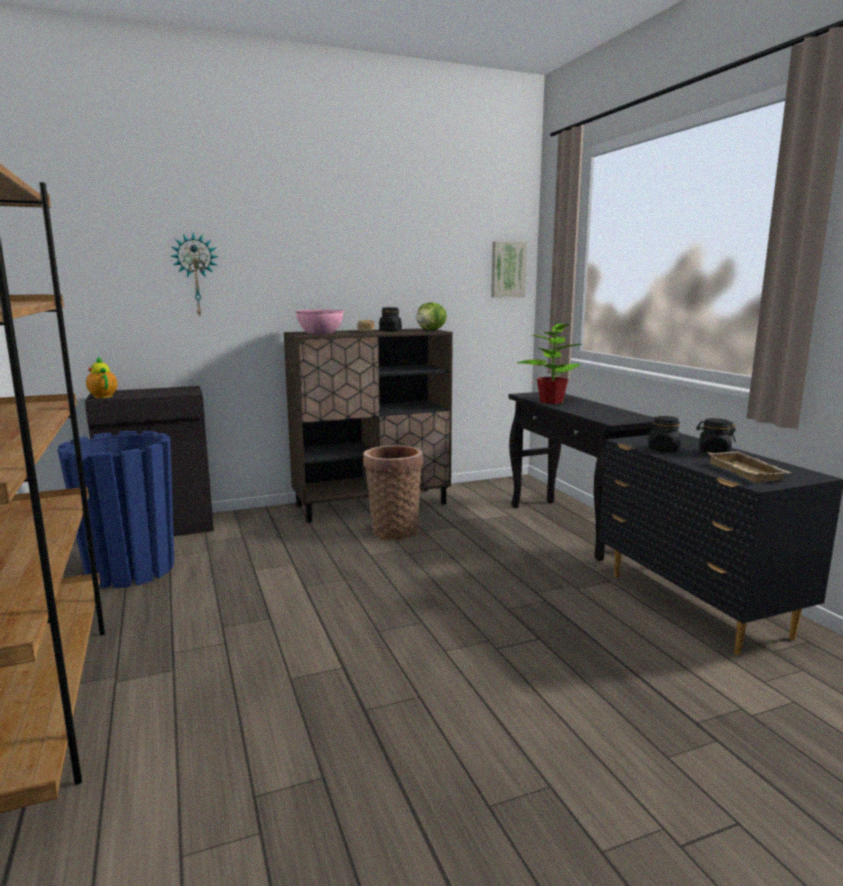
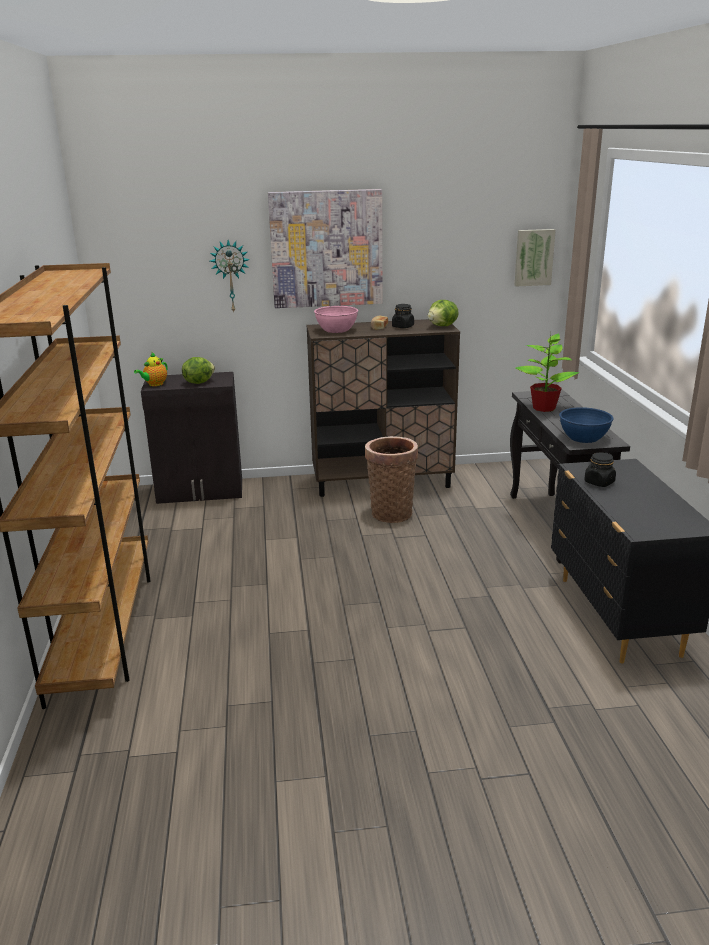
camera: 15 degrees right, 10 degrees up
blue planter [57,431,174,588] -> none
teapot [86,356,118,398] -> teapot turned 120 degrees counterclockwise [134,352,168,386]
black jar [696,418,736,454] -> none
beige tray [707,451,791,483] -> none
none -> lettuce [182,357,215,384]
none -> picture [268,189,383,308]
none -> blue bowl [559,407,614,443]

